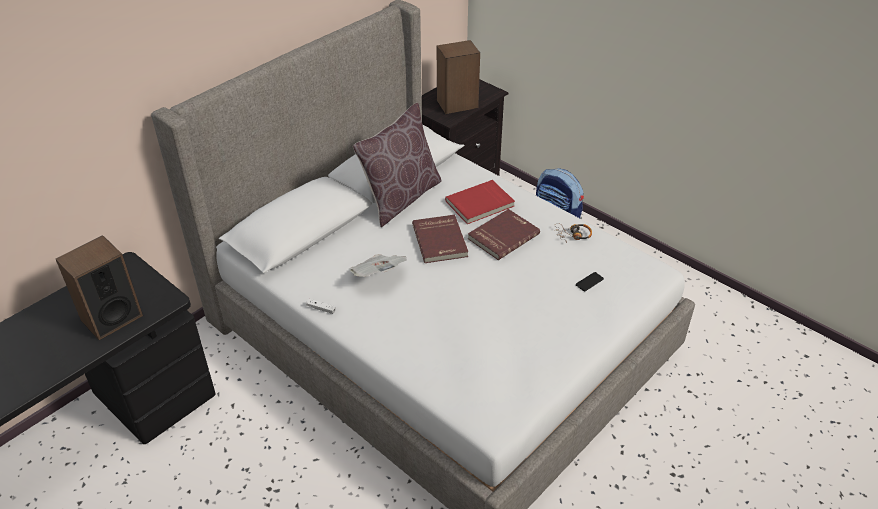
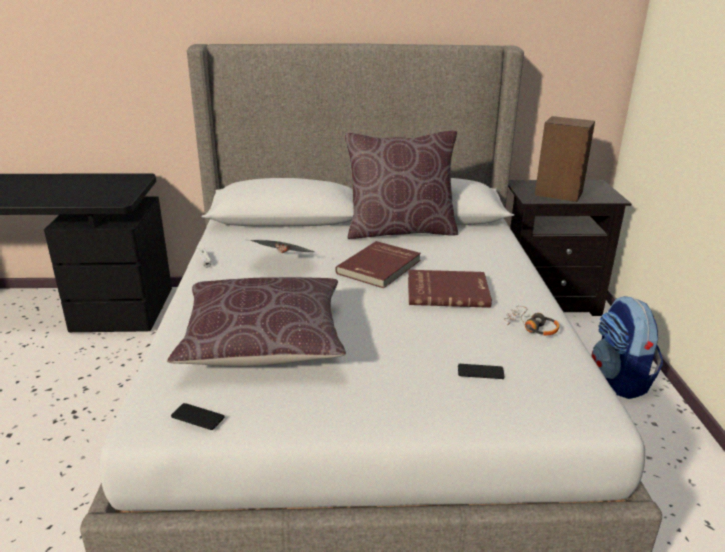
camera: 45 degrees right, 15 degrees down
speaker [56,235,143,340] -> none
red book [445,180,515,224] -> none
none -> brown pillow [167,277,346,366]
none -> phone [171,403,224,430]

